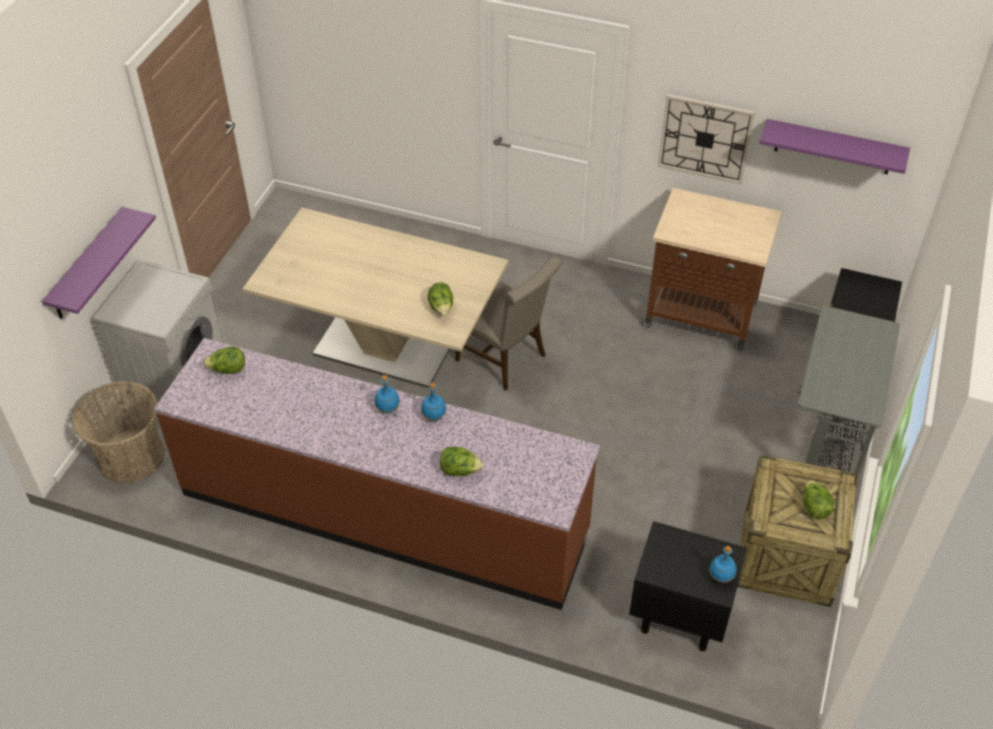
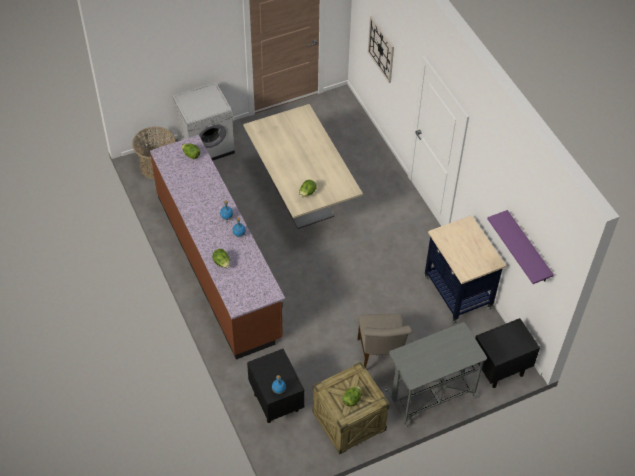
camera: 45 degrees right, 5 degrees up
purple shelf [42,207,156,319] -> none
beige chair [455,257,563,391] -> beige chair moved to [357,314,412,368]
brown cart [642,188,782,350] -> blue cart [424,215,506,324]
wall clock [658,94,755,184] -> wall clock moved to [368,16,394,83]

